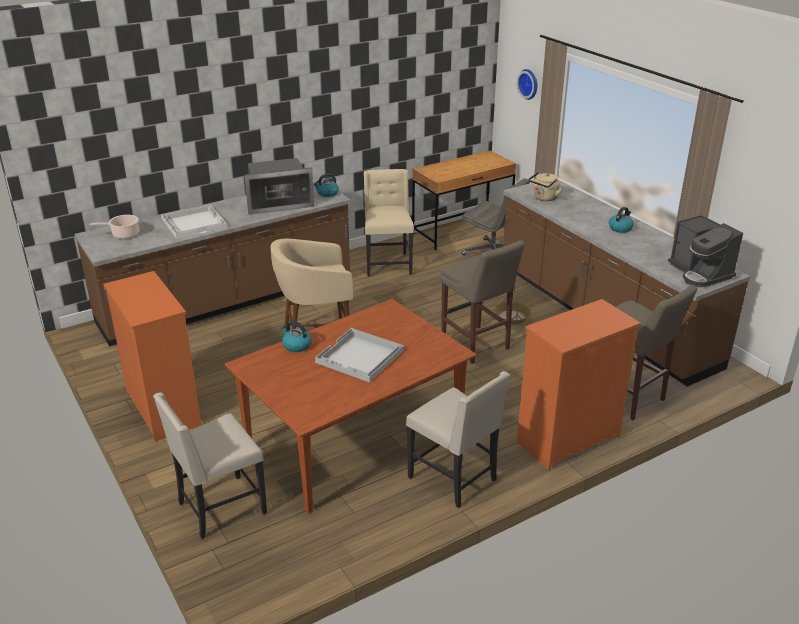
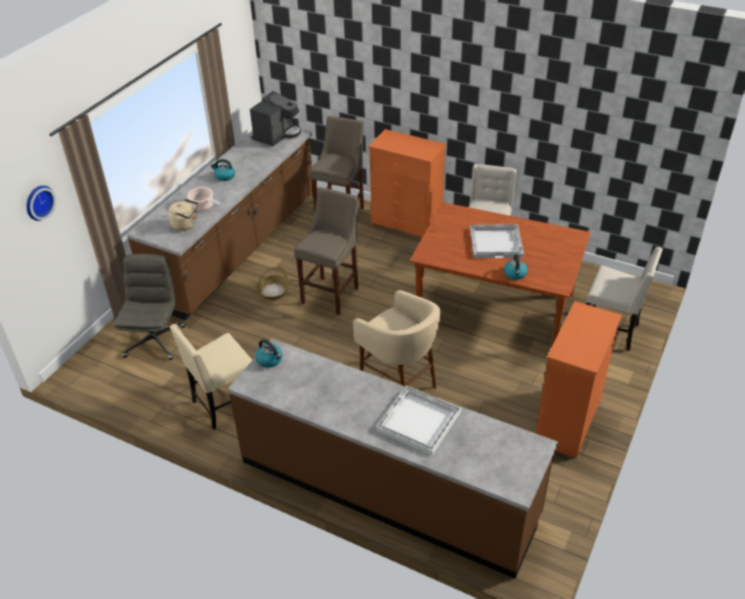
camera: 120 degrees left, 10 degrees up
cooking pot [89,215,139,239] -> cooking pot moved to [187,187,221,211]
microwave [244,158,314,215] -> none
brown desk [412,150,516,250] -> none

